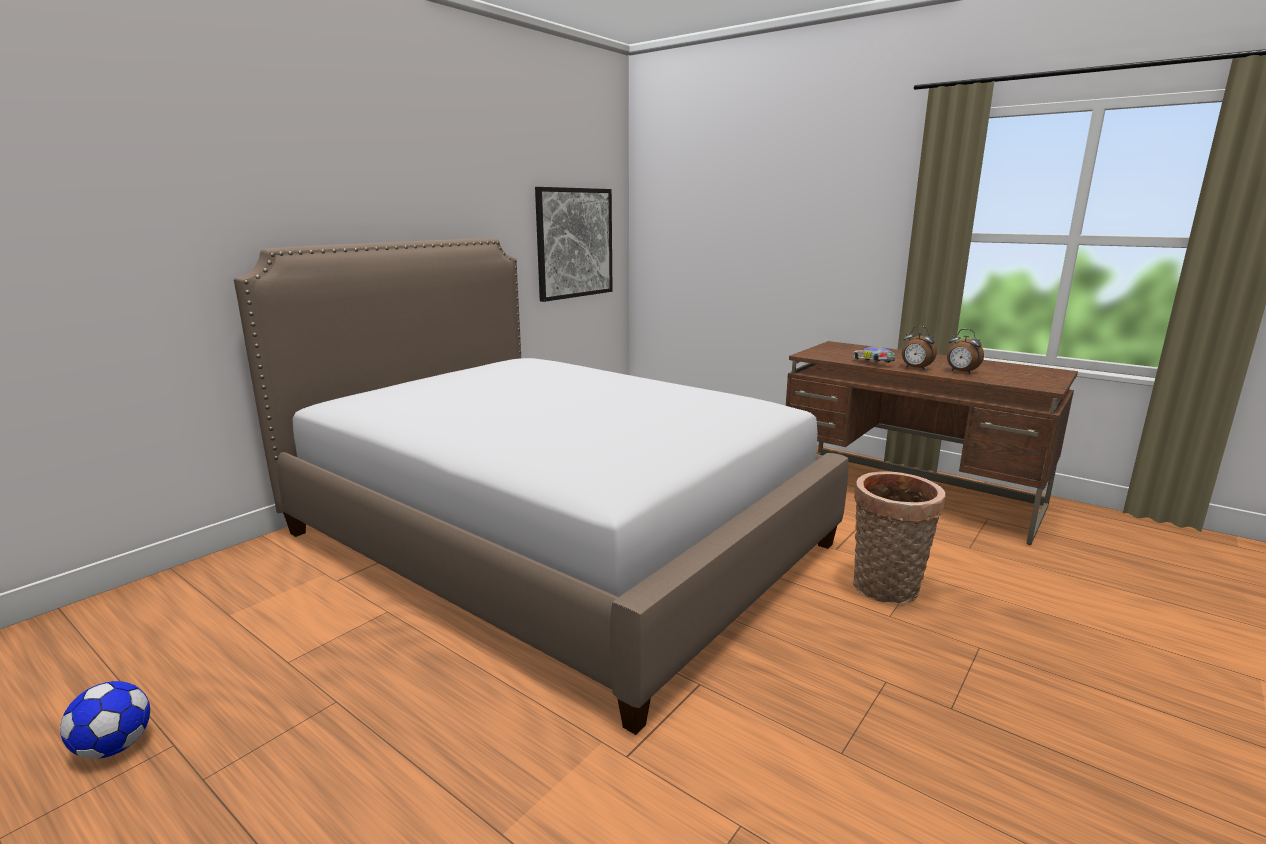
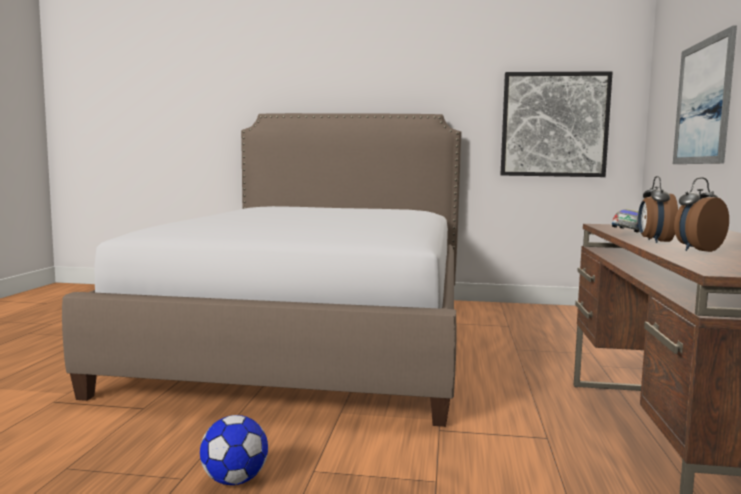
camera: 60 degrees right, 10 degrees down
football [60,681,150,759] -> football moved to [200,415,268,485]
basket [853,471,945,604] -> none
alarm clock [947,329,984,374] -> alarm clock turned 45 degrees clockwise [674,177,729,252]
none -> picture [673,25,737,164]

